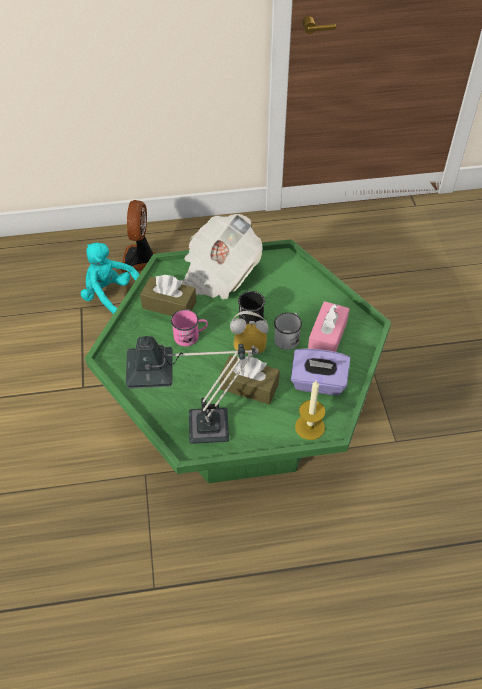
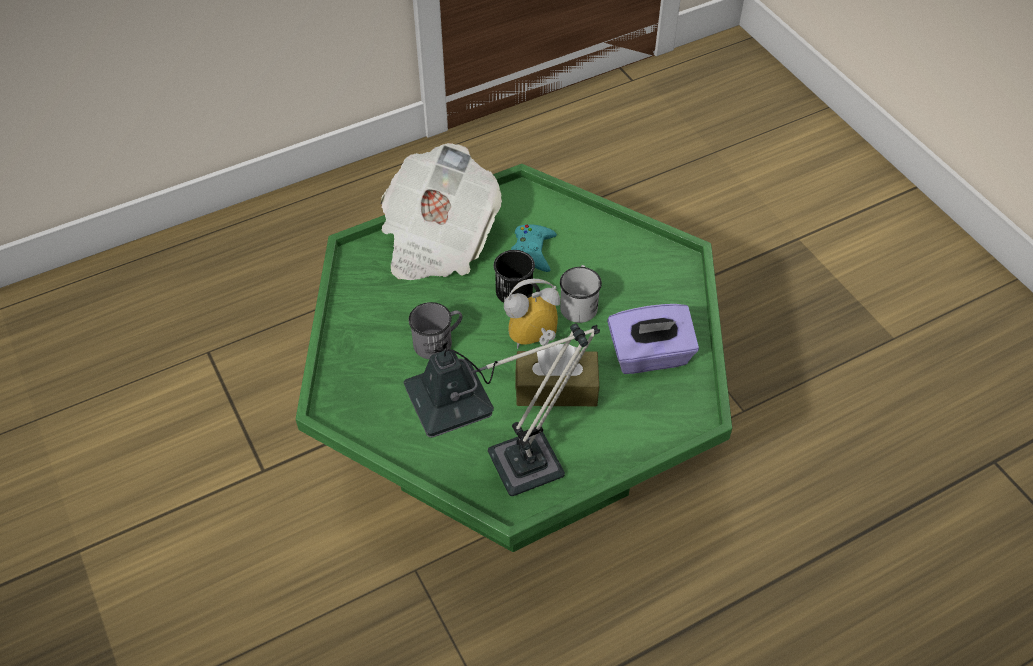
camera: 20 degrees left, 0 degrees up
turquoise plush toy [81,243,140,314] -> none
fan [120,200,156,273] -> none
brown tissue box [140,275,196,316] -> none
pink mug [171,309,208,346] -> grey mug [409,302,462,359]
candle [295,380,325,440] -> none
pink tissue box [308,301,349,352] -> none
none -> turquoise game controller [511,224,557,272]

